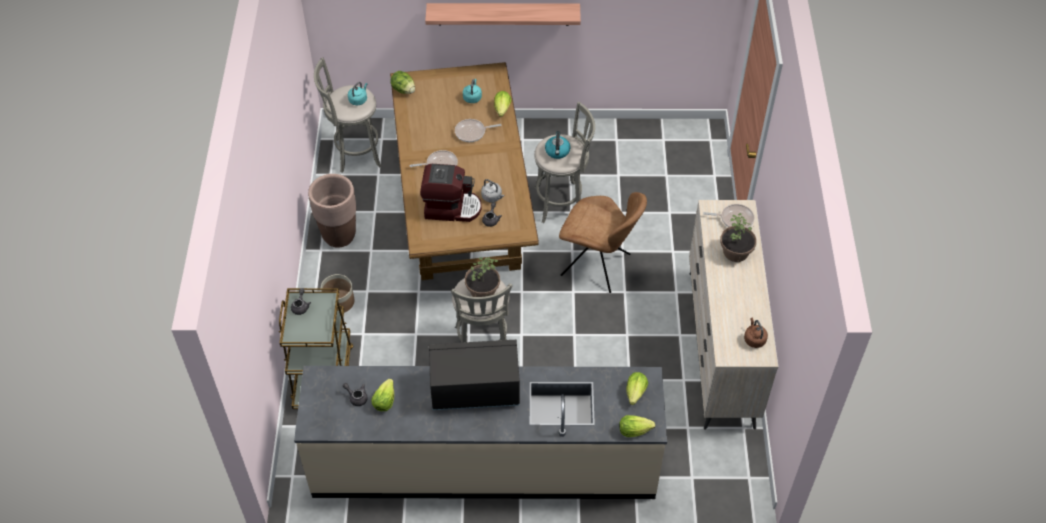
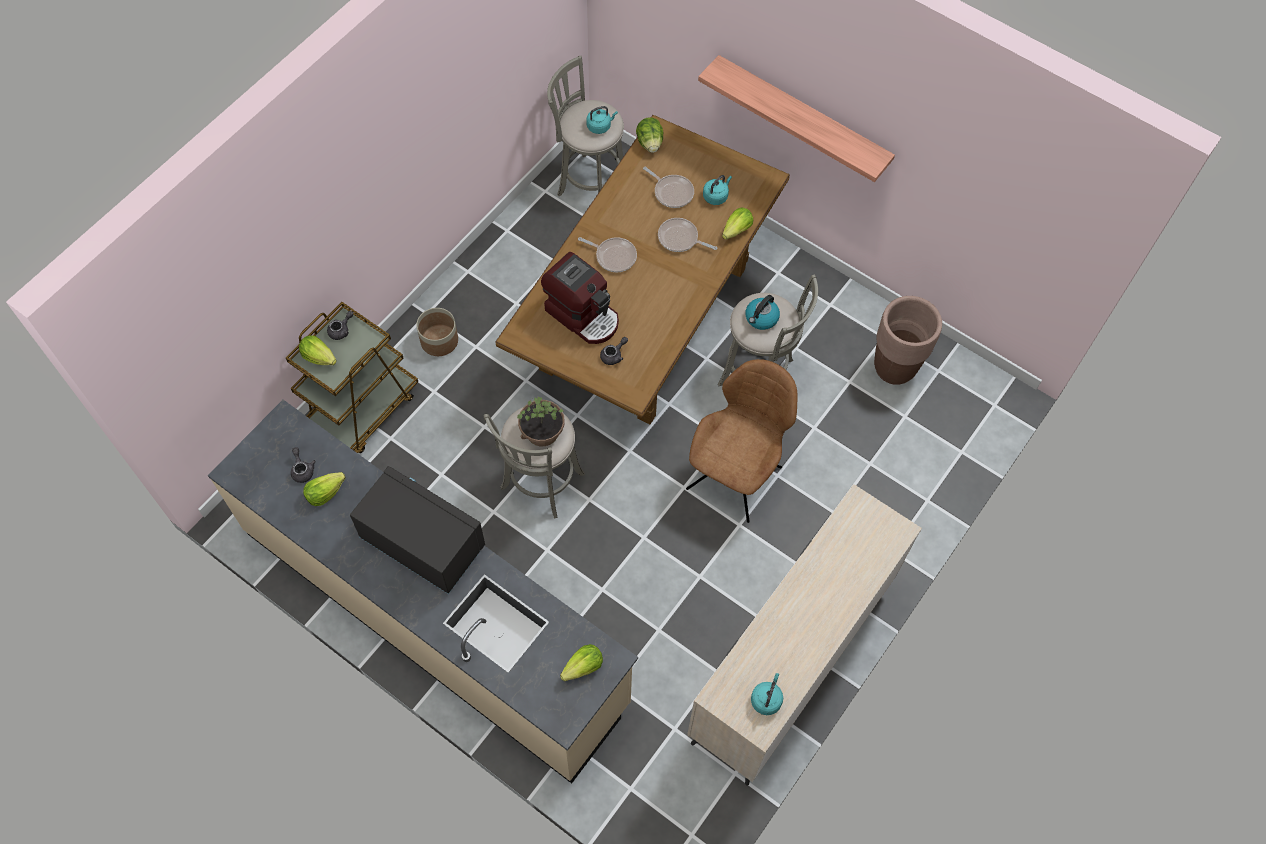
camera: 35 degrees right, 10 degrees up
brown planter [308,174,357,248] -> brown planter moved to [874,296,942,385]
grey kettle [481,179,505,203] -> none
brown chair [559,192,647,293] -> brown chair turned 120 degrees counterclockwise [686,359,798,523]
lettuce [619,415,655,437] -> lettuce moved to [299,336,336,365]
frying pan [703,204,754,228] -> frying pan moved to [643,167,694,208]
potted plant [720,213,757,262] -> none
brown kettle [744,317,768,348] -> turquoise kettle [751,673,783,715]

